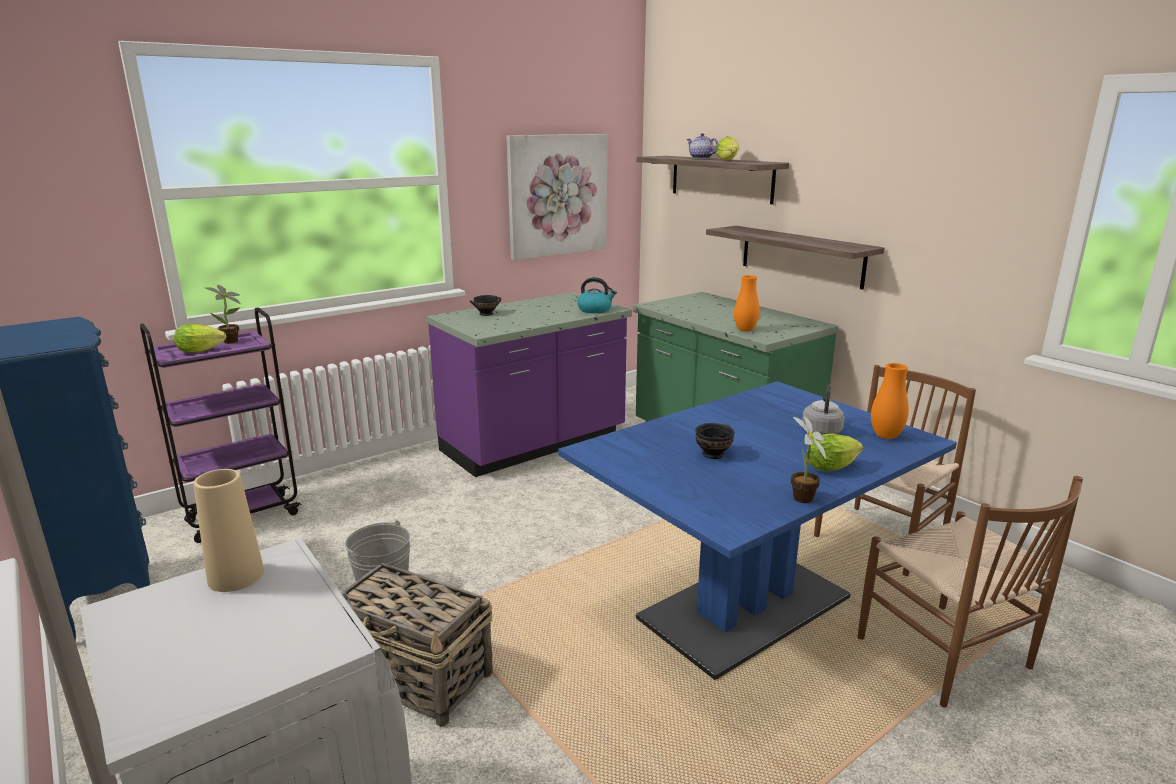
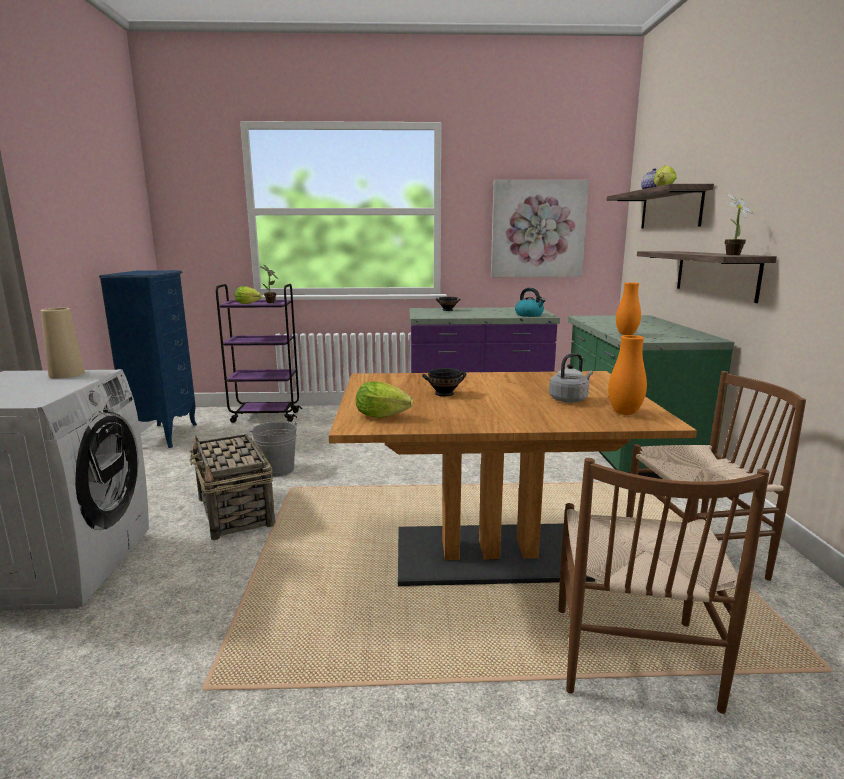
camera: 35 degrees right, 5 degrees down
blue dining table [558,381,957,680] -> brown dining table [329,371,697,586]
potted plant [791,414,826,503] -> potted plant moved to [725,194,754,255]
lettuce [809,434,863,471] -> lettuce moved to [356,381,413,418]

